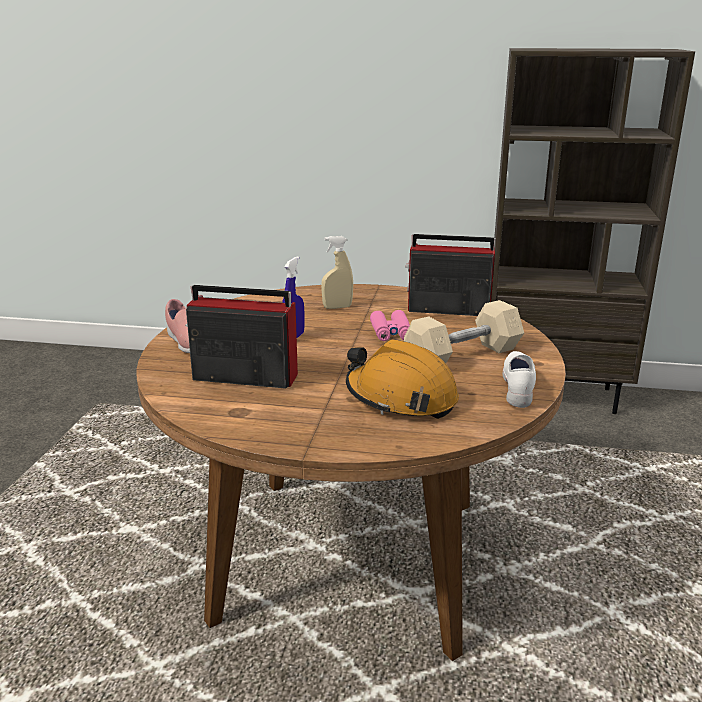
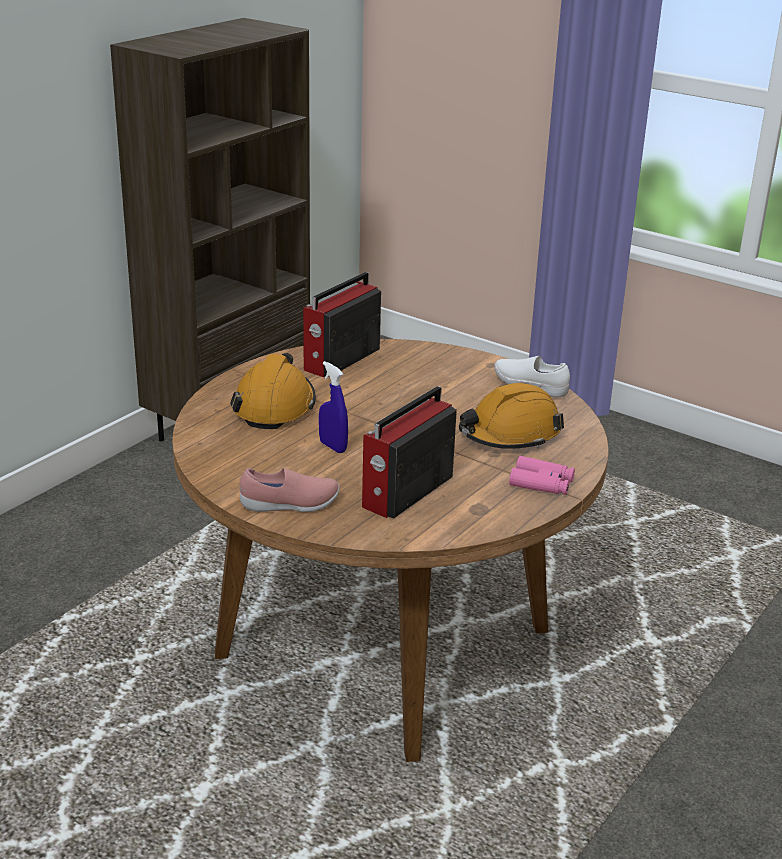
camera: 65 degrees left, 5 degrees up
beige spray bottle [321,236,353,309] -> orange hard hat [230,353,316,429]
pink binoculars [370,310,410,341] -> pink binoculars moved to [509,456,575,495]
beige dumbbell [404,300,524,363] -> none

